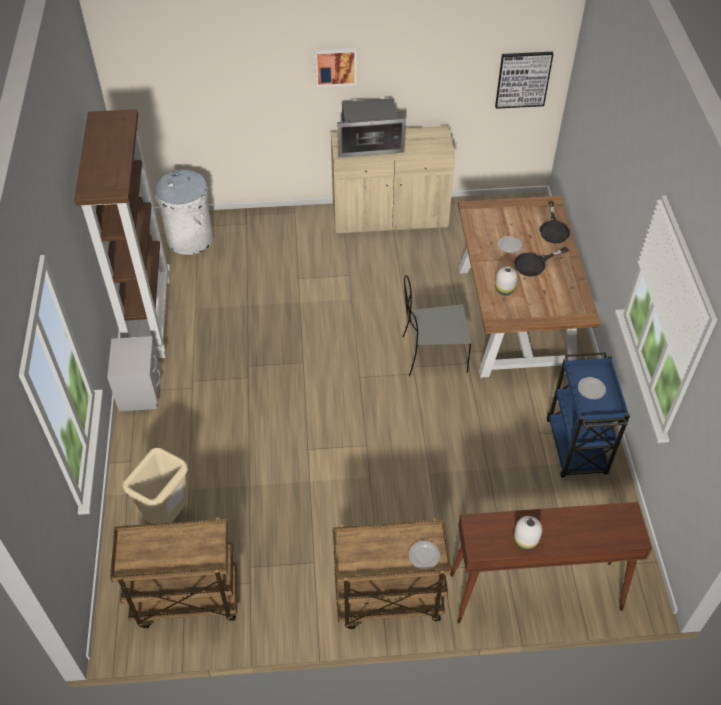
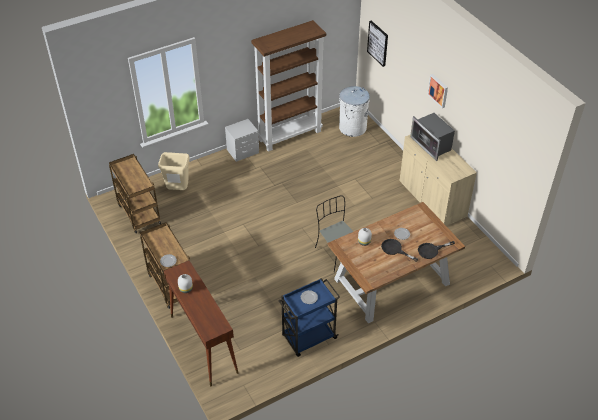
camera: 65 degrees right, 5 degrees down
picture [495,52,553,109] -> picture moved to [367,21,388,67]

